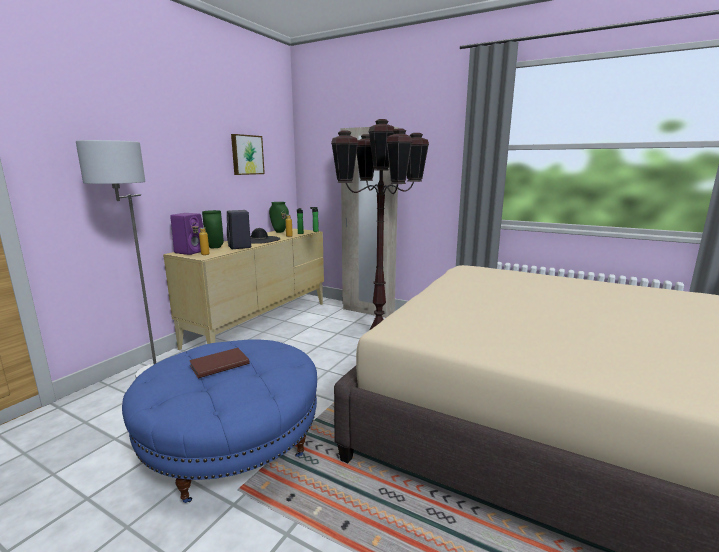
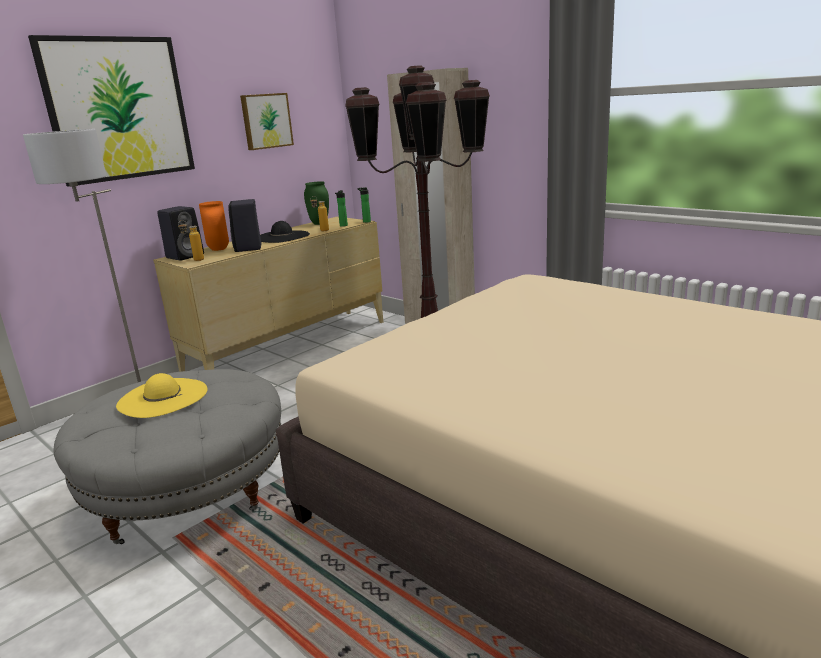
camera: 15 degrees right, 5 degrees up
blue ottoman [122,339,317,503] -> grey ottoman [54,369,281,544]
purple speaker [170,213,203,255] -> black speaker [157,206,204,261]
brown book [189,348,250,378] -> yellow hat [116,373,208,418]
green vase [202,210,224,248] -> orange vase [199,201,229,251]
none -> picture [28,35,195,187]

